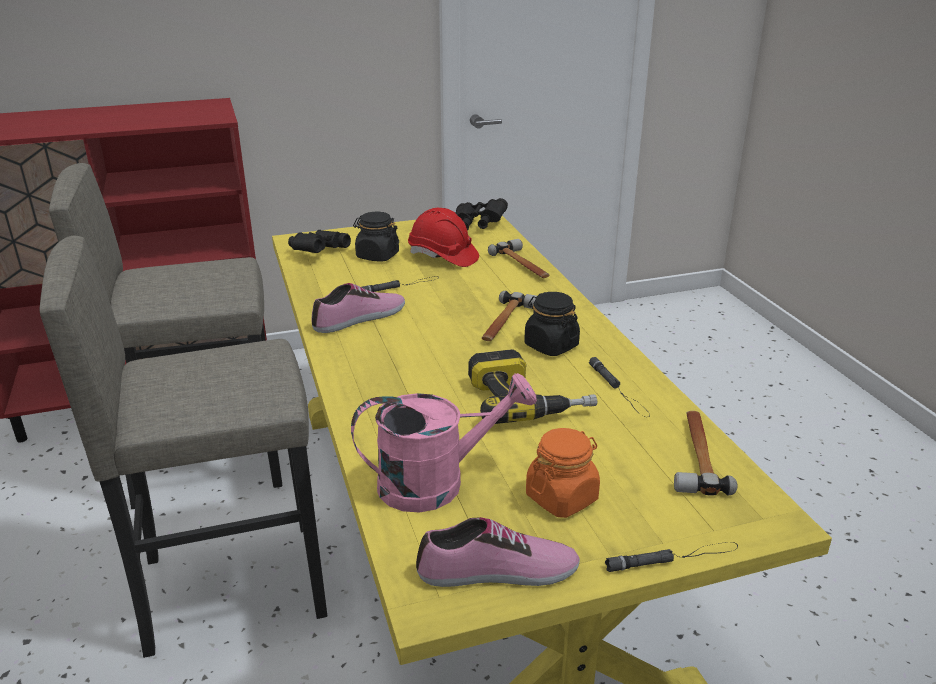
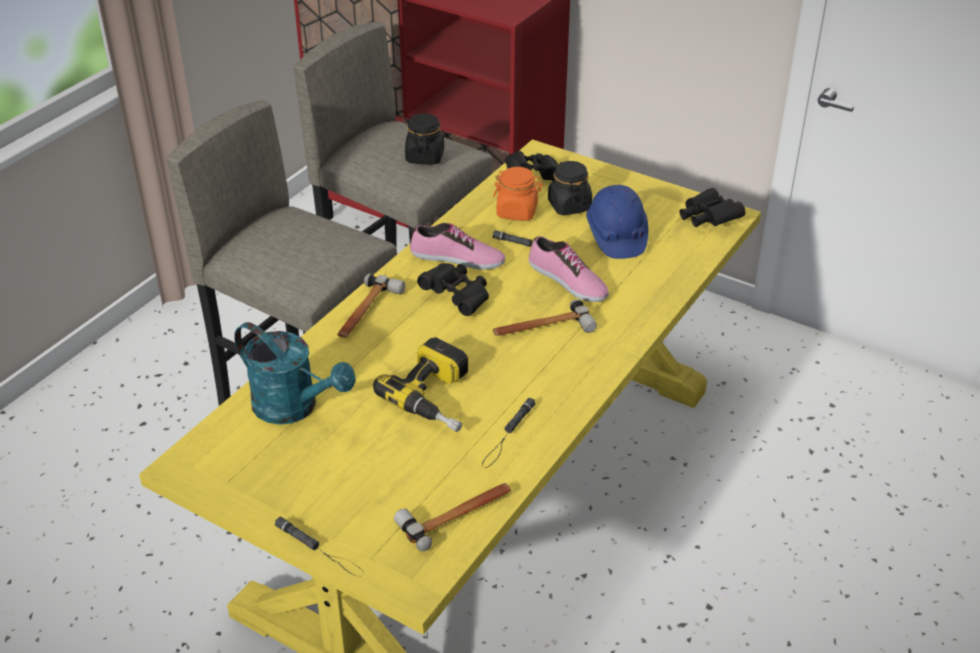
camera: 50 degrees right, 10 degrees up
pink watering can [351,373,537,513] -> turquoise watering can [234,322,356,425]
red hard hat [408,208,479,267] -> blue hard hat [586,185,648,259]
shoe [416,517,580,587] -> shoe moved to [529,236,609,302]
hammer [488,239,550,278] -> hammer moved to [337,273,405,338]
black jar [524,292,580,356] -> black jar moved to [405,113,444,165]
orange jar [526,428,600,518] -> orange jar moved to [493,167,543,221]
none -> black binoculars [417,263,489,316]

